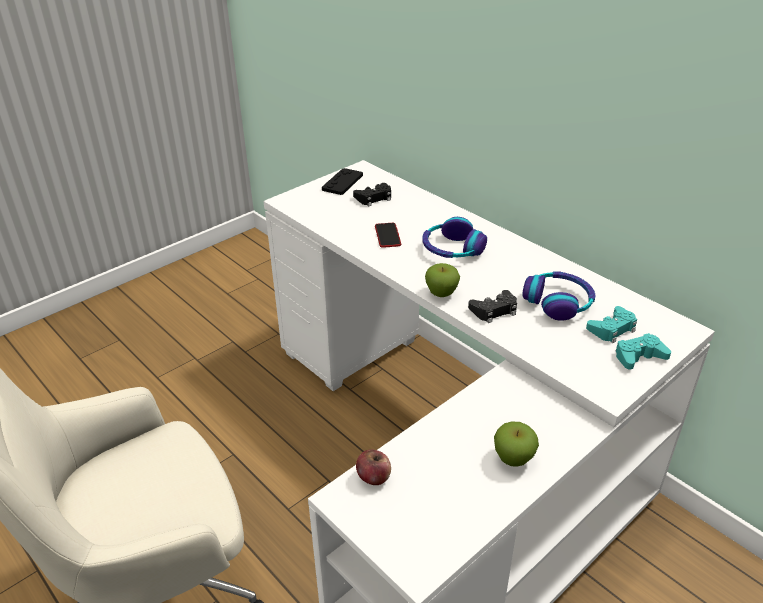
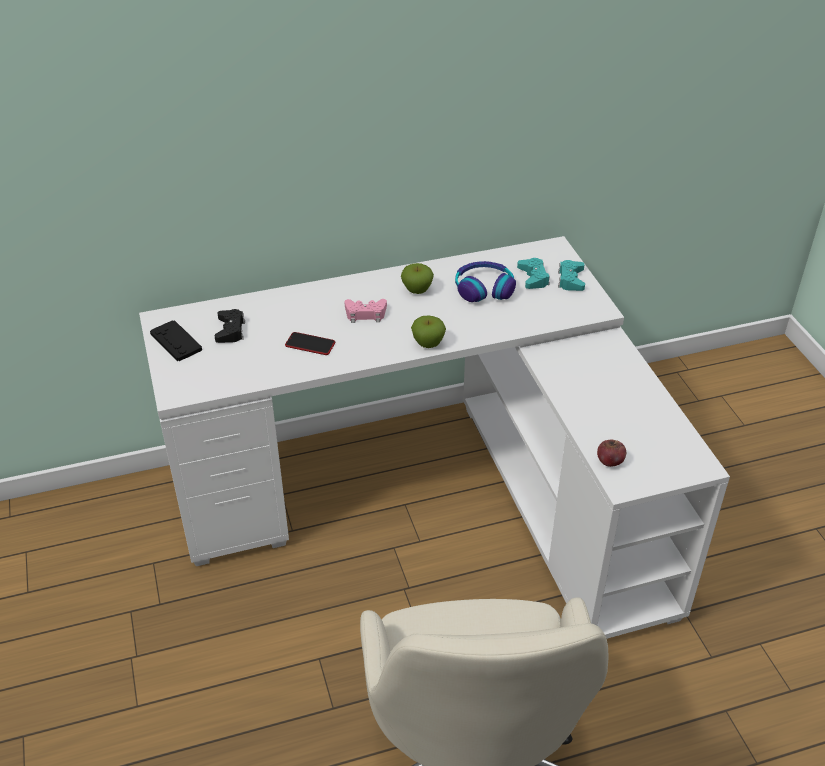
camera: 65 degrees left, 5 degrees up
headphones [422,217,487,258] -> pink game controller [344,299,387,323]
black game controller [468,290,517,323] -> none
apple [494,422,539,466] -> apple moved to [401,263,434,294]

